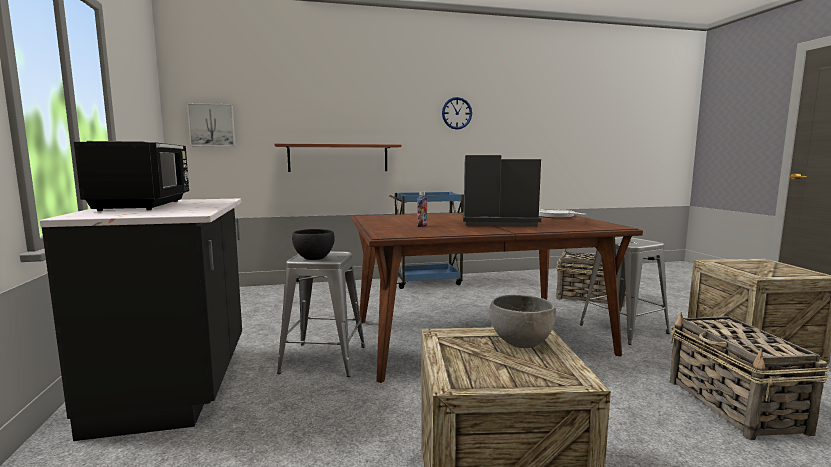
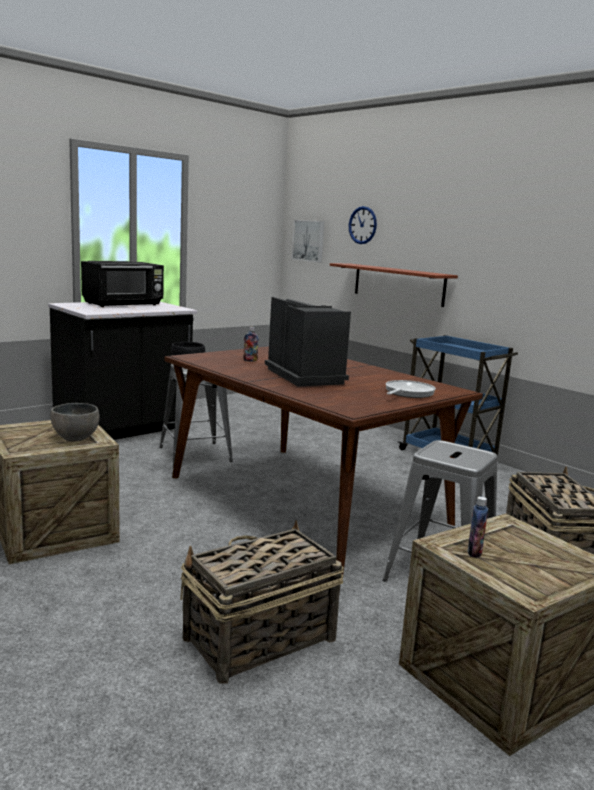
camera: 60 degrees right, 5 degrees up
wall clock [442,97,472,130] -> wall clock moved to [349,206,377,244]
none -> bottle [467,496,488,558]

